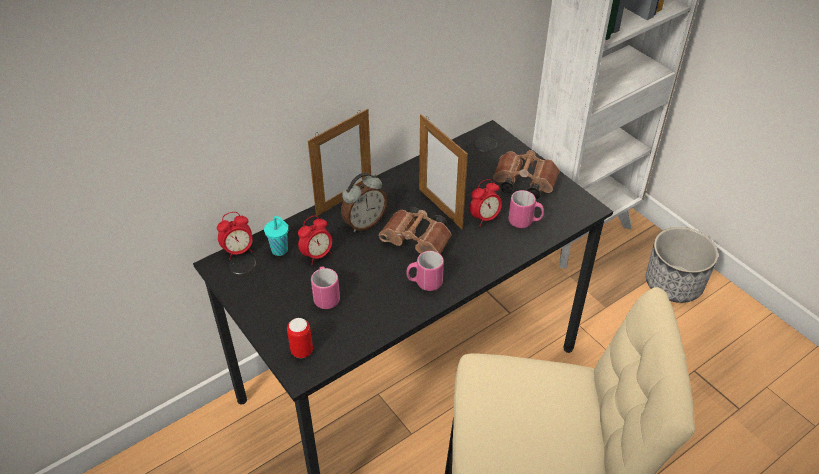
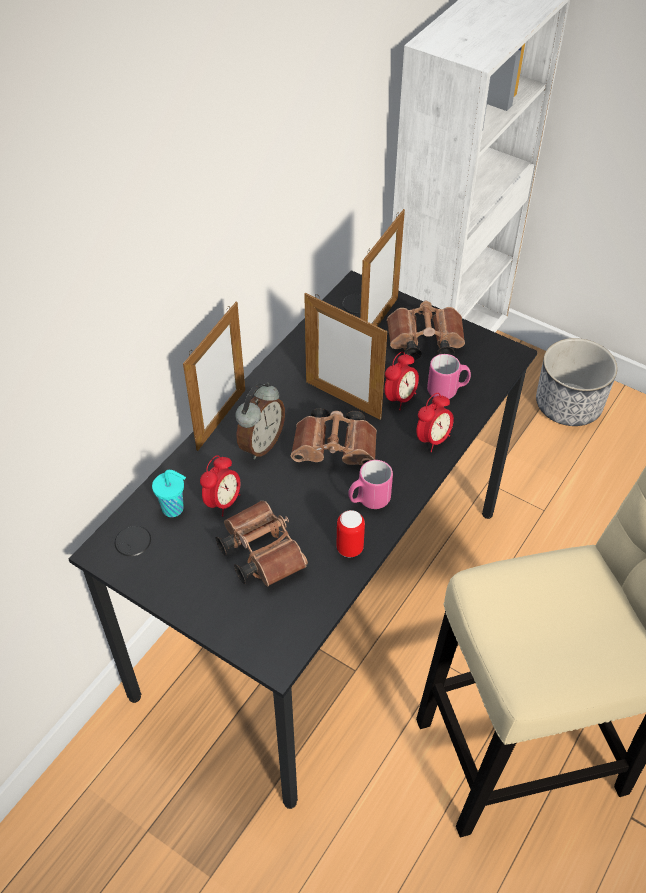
camera: 20 degrees left, 5 degrees up
alarm clock [217,212,253,260] -> alarm clock moved to [416,393,454,452]
can [287,318,313,358] -> can moved to [337,510,365,557]
pink mug [311,266,340,309] -> brown binoculars [216,501,308,587]
none -> picture frame [360,209,405,326]

